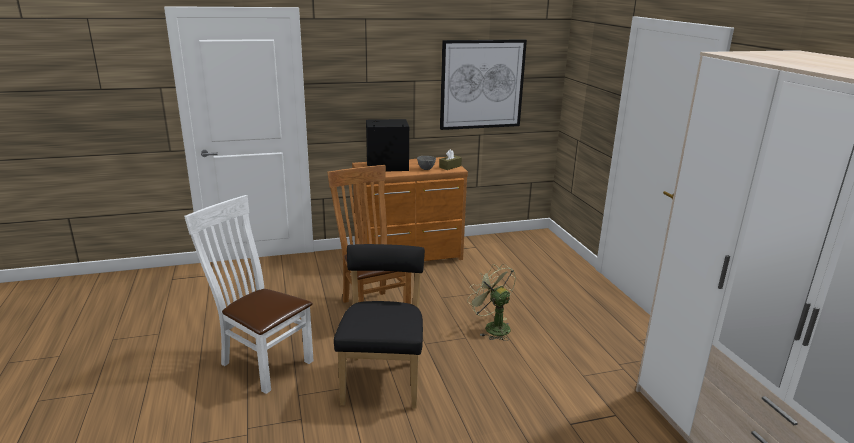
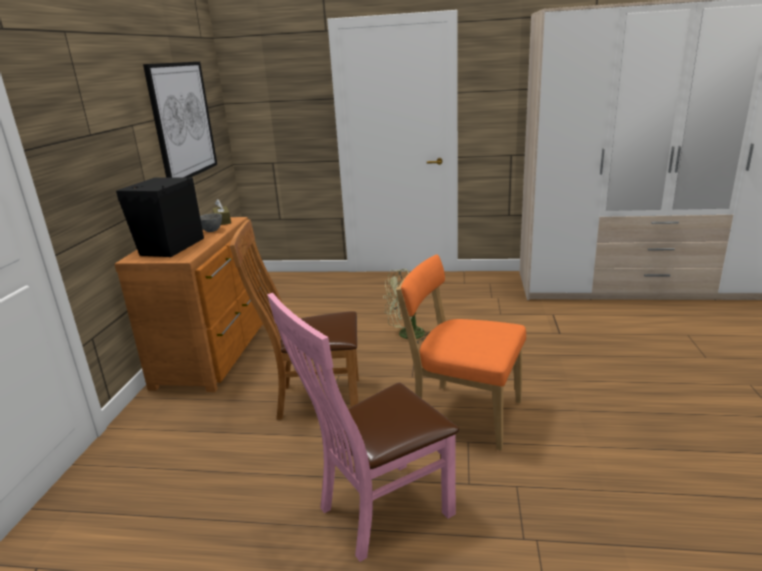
camera: 65 degrees left, 0 degrees up
white chair [184,195,314,394] -> pink chair [267,293,459,562]
black chair [334,244,425,409] -> orange chair [396,255,526,450]

